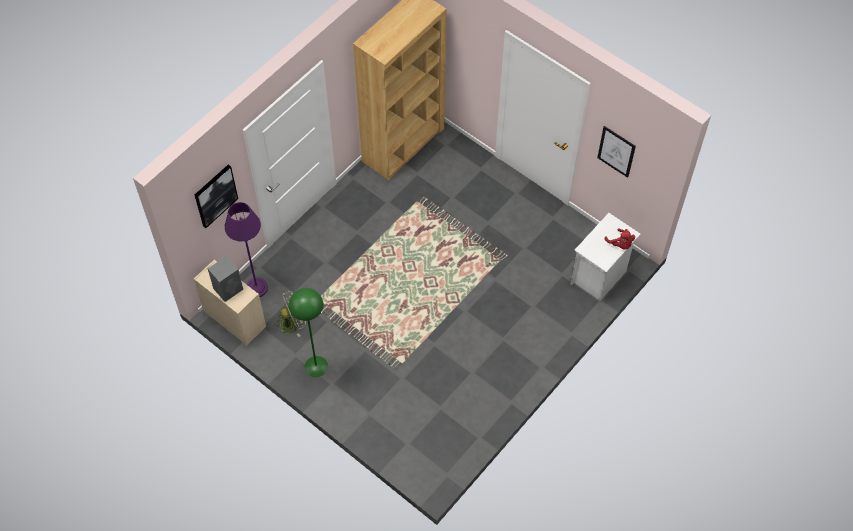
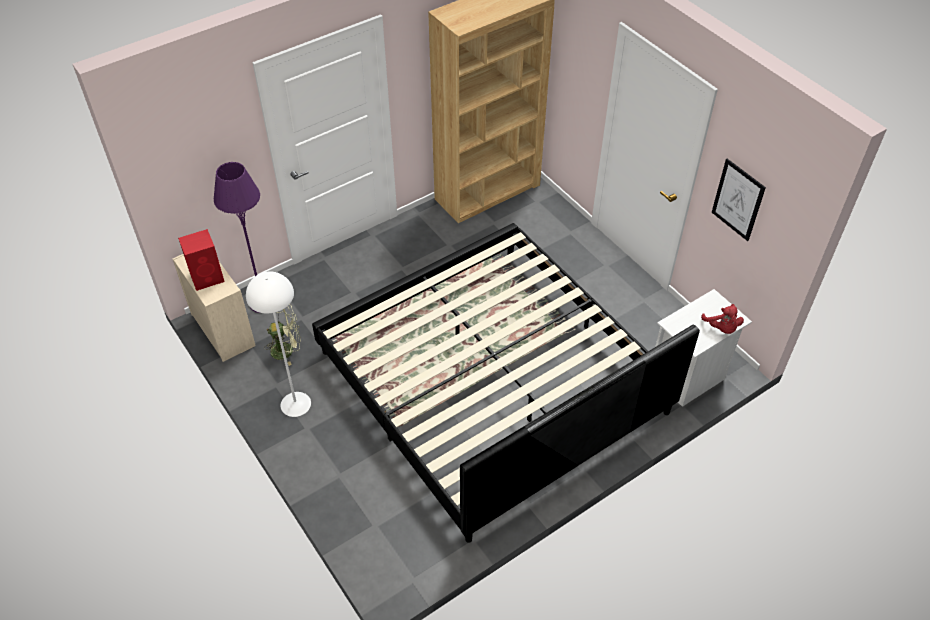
camera: 15 degrees right, 10 degrees down
picture [195,165,238,228] -> none
grey speaker [207,256,243,302] -> red speaker [178,229,225,291]
green floor lamp [288,288,328,377] -> white floor lamp [246,272,311,417]
none -> bed [312,223,700,543]

